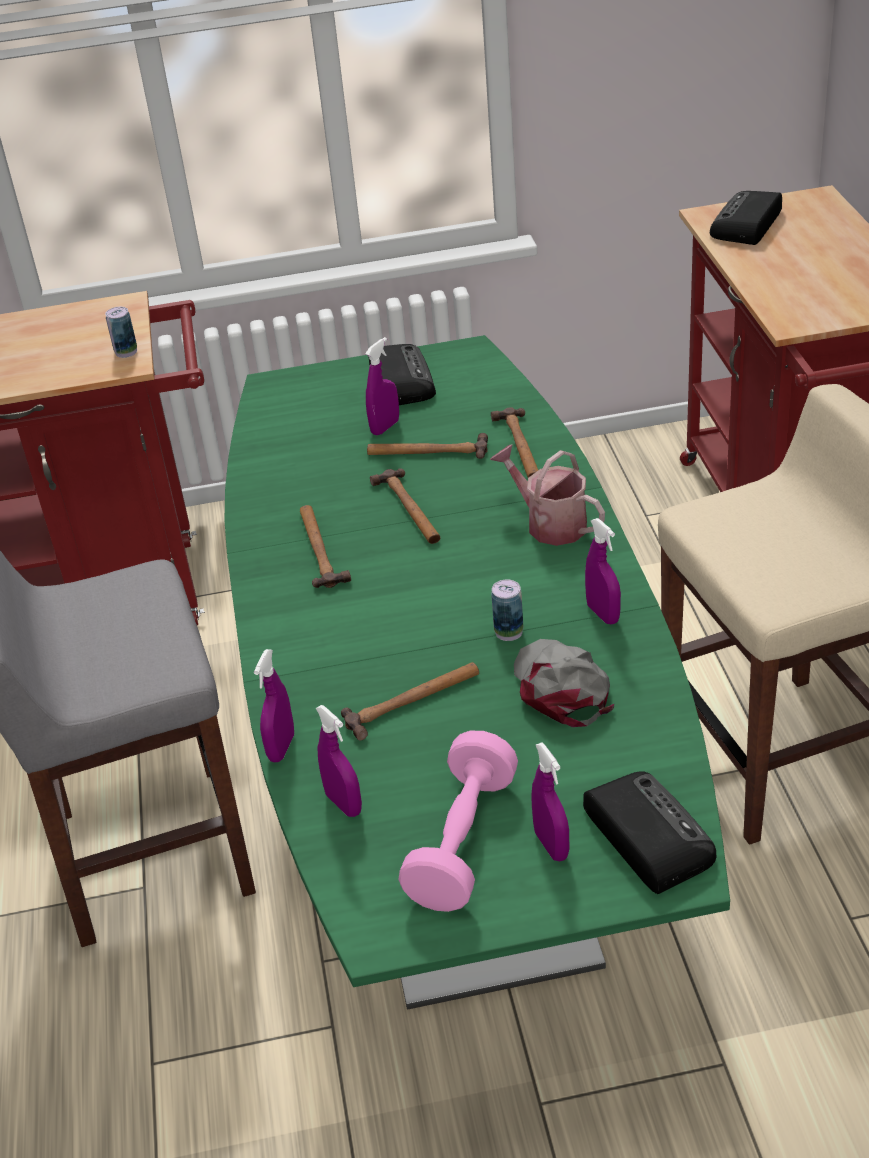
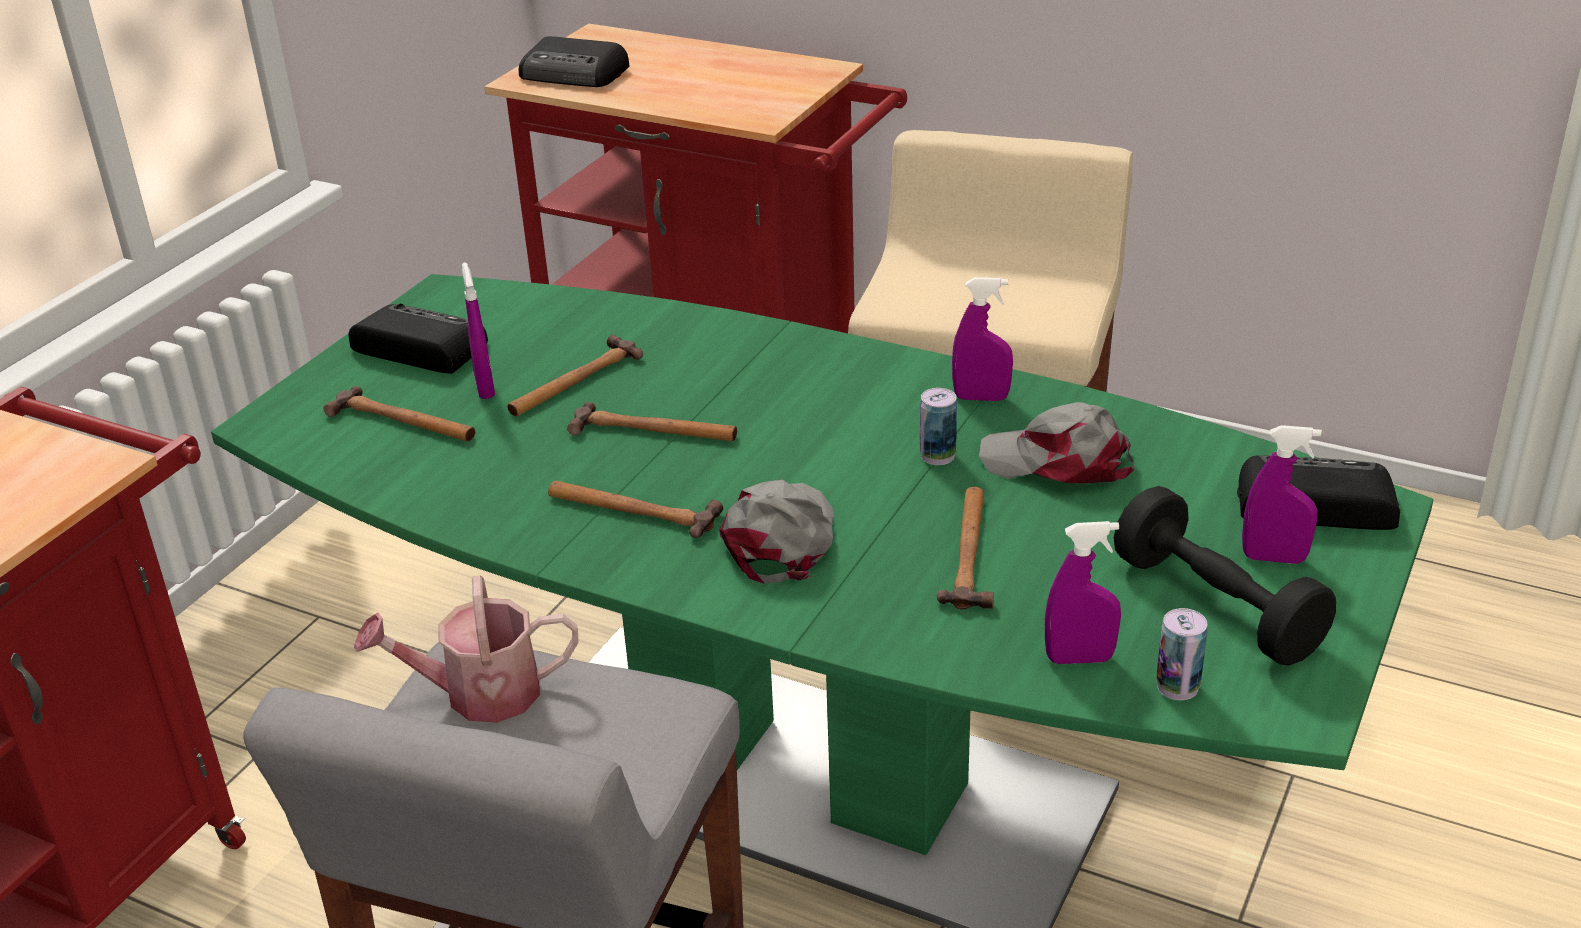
camera: 55 degrees left, 5 degrees down
can [105,307,137,358] -> can moved to [1156,608,1208,700]
purple spray bottle [254,649,294,762] -> none
pink dumbbell [398,731,518,912] -> black dumbbell [1114,486,1336,666]
watering can [490,444,605,546] -> watering can moved to [354,576,579,723]
hammer [491,407,538,478] -> hammer moved to [323,386,475,442]
radio [710,191,782,245] -> radio turned 45 degrees counterclockwise [519,36,629,87]
none -> grey cap [719,480,834,584]

